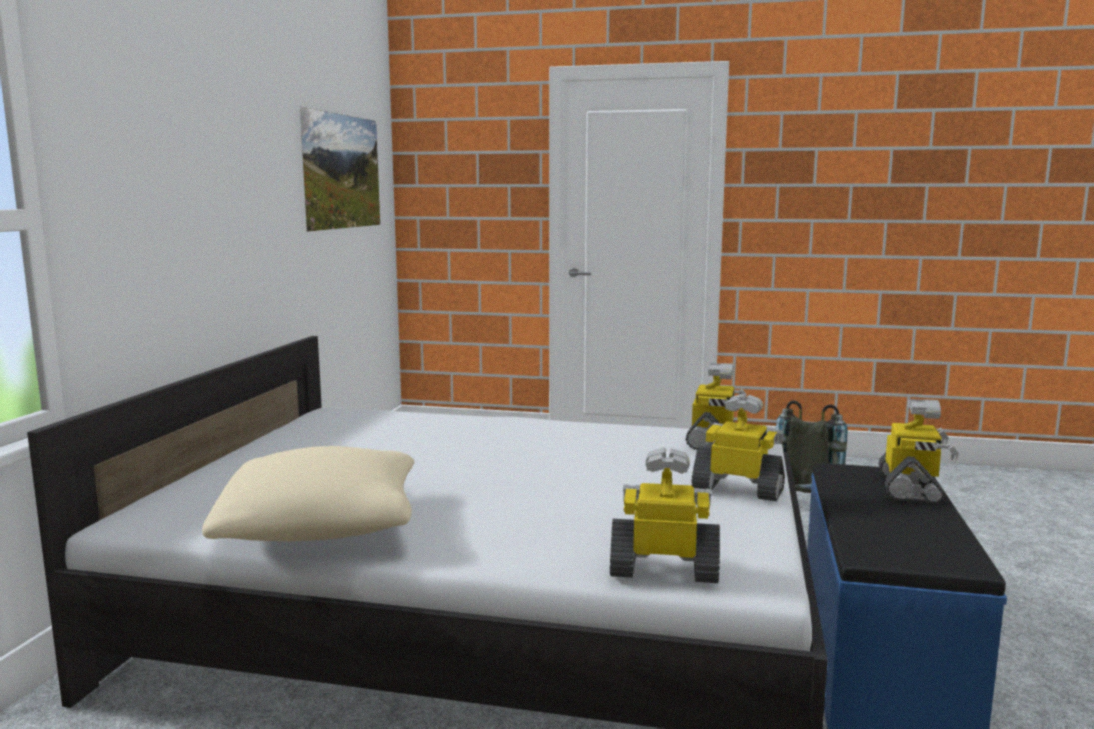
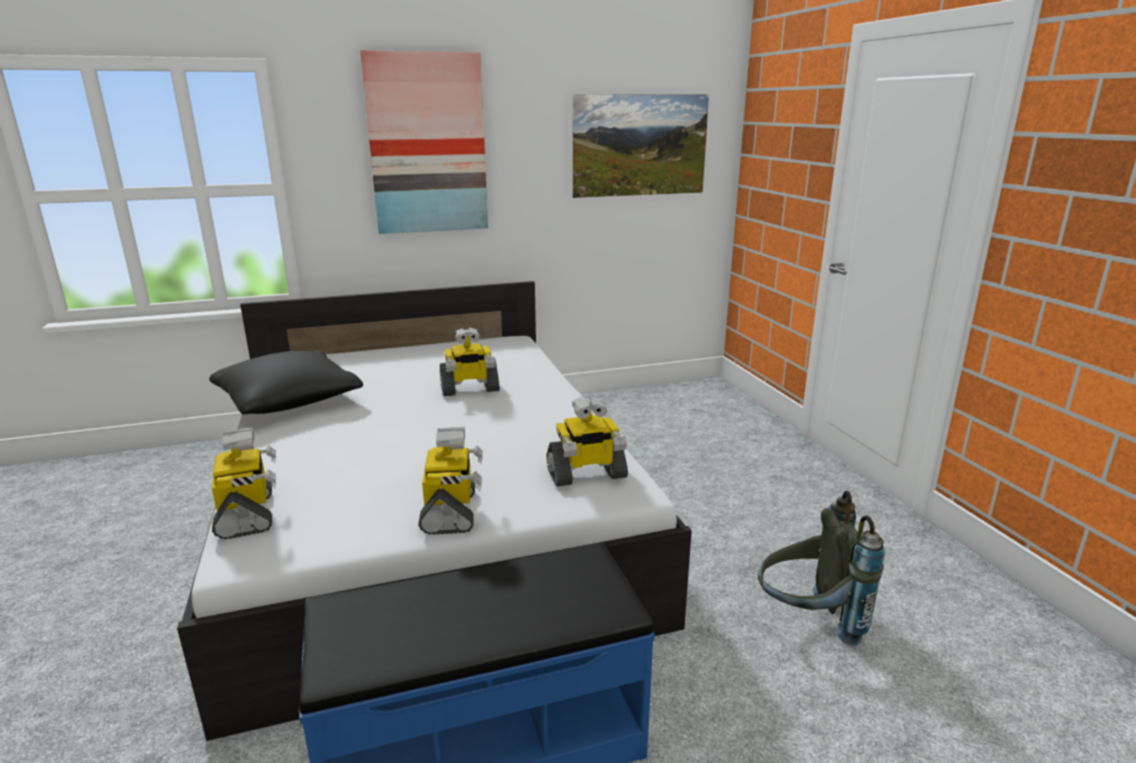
camera: 60 degrees right, 10 degrees up
beige pillow [202,446,414,541] -> black pillow [209,351,363,415]
toy robot [878,399,959,504] -> toy robot moved to [440,327,500,396]
none -> picture [360,50,488,234]

